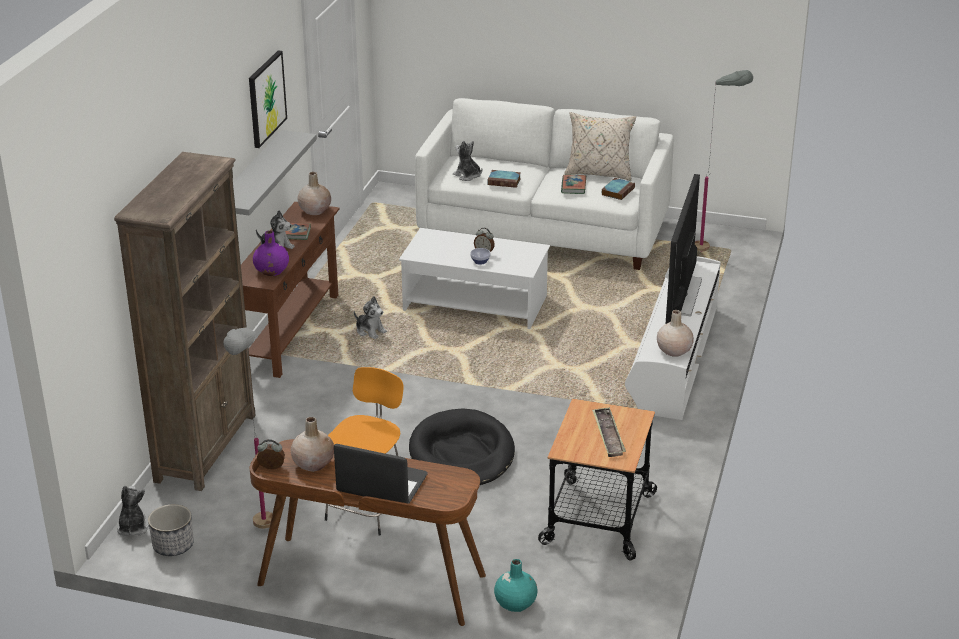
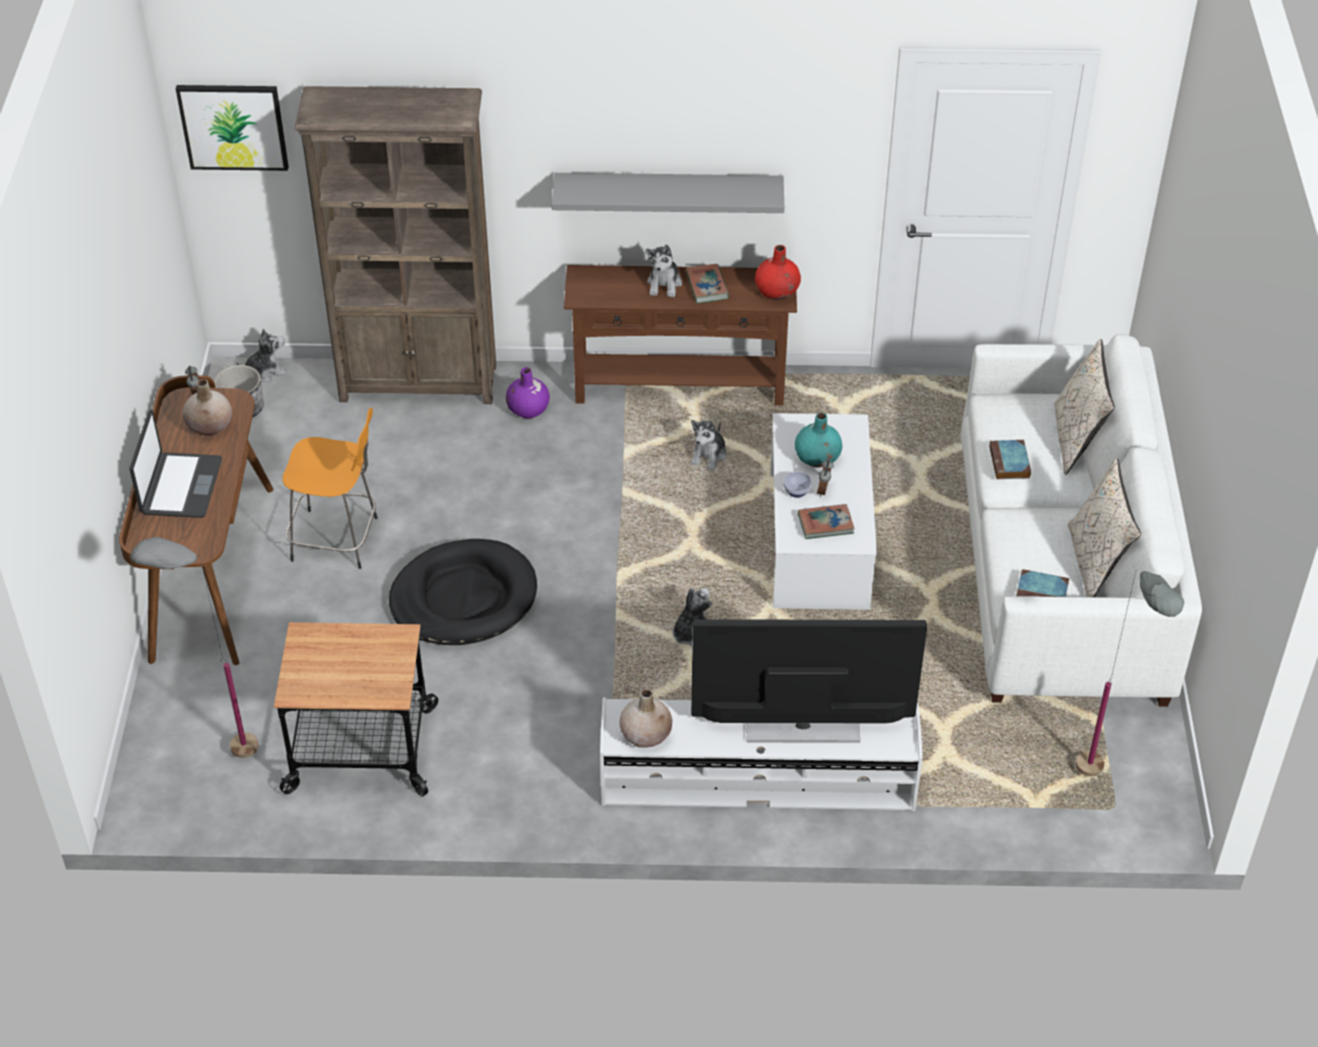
camera: 75 degrees right, 15 degrees up
grey floor lamp [223,324,273,529] -> grey floor lamp moved to [130,537,258,758]
picture [249,51,287,148] -> picture moved to [176,85,289,171]
purple vase [253,230,289,276] -> purple vase moved to [506,367,550,419]
beige vase [298,172,331,215] -> red vase [755,245,801,300]
plush toy [453,141,482,181] -> plush toy moved to [672,588,712,646]
turquoise vase [494,559,538,612] -> turquoise vase moved to [795,413,842,467]
book [561,174,586,194] -> book moved to [798,504,855,539]
tray [592,407,626,457] -> none
none -> beige pillow [1054,339,1115,475]

